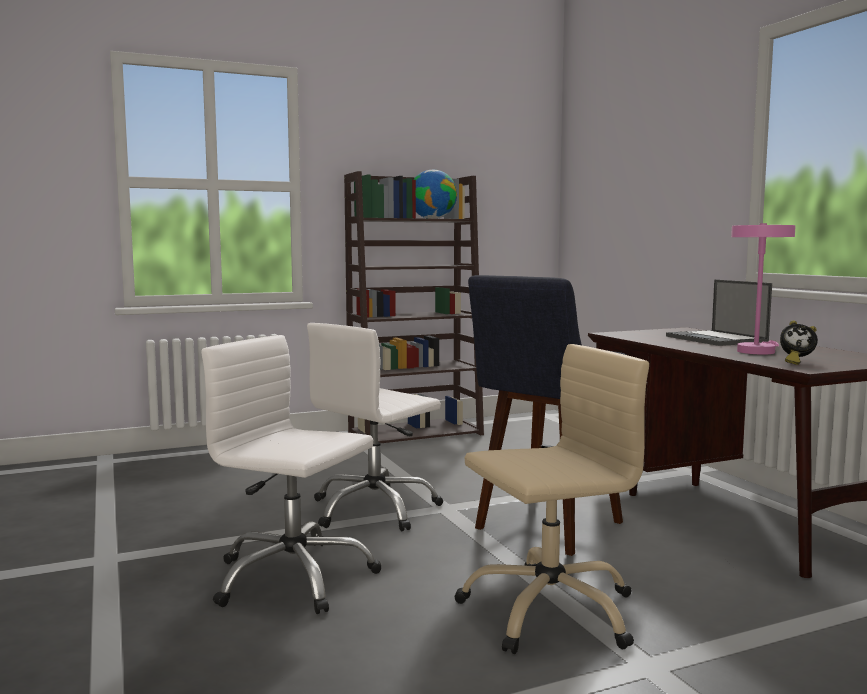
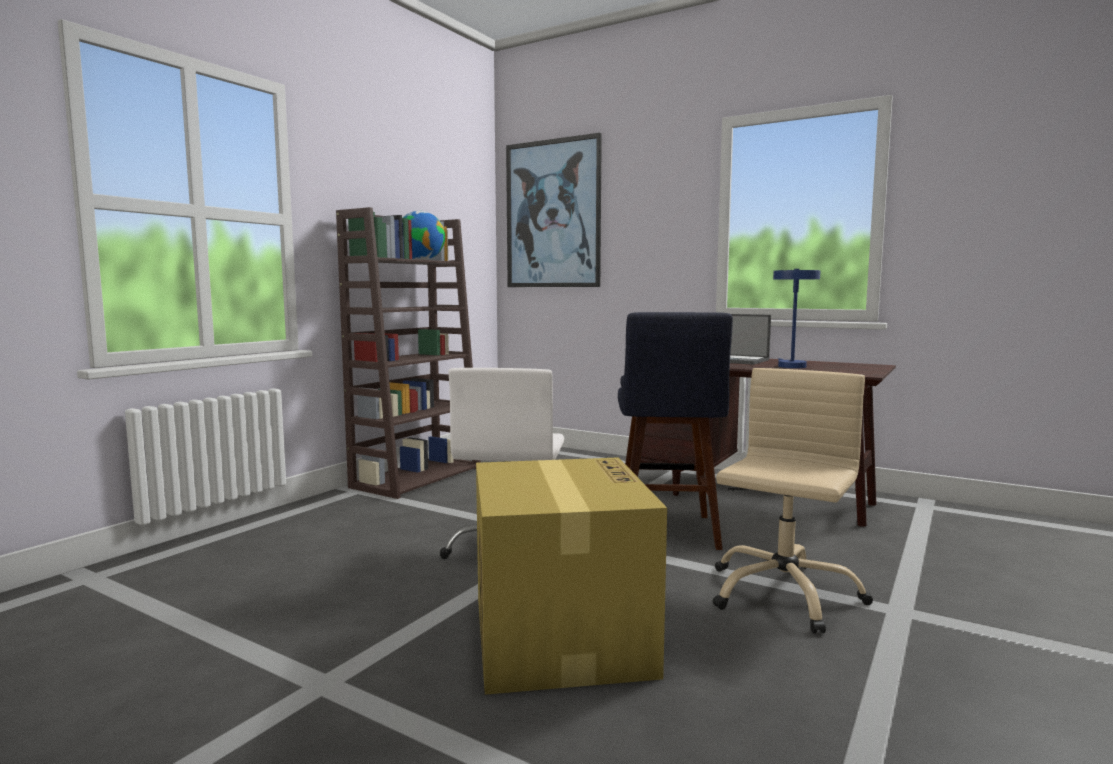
camera: 35 degrees left, 0 degrees up
white office chair [201,335,382,614] -> cardboard box [476,457,667,695]
pink table lamp [731,223,796,354] -> blue table lamp [773,269,821,368]
alarm clock [780,320,818,365] -> none
none -> picture [506,133,602,287]

